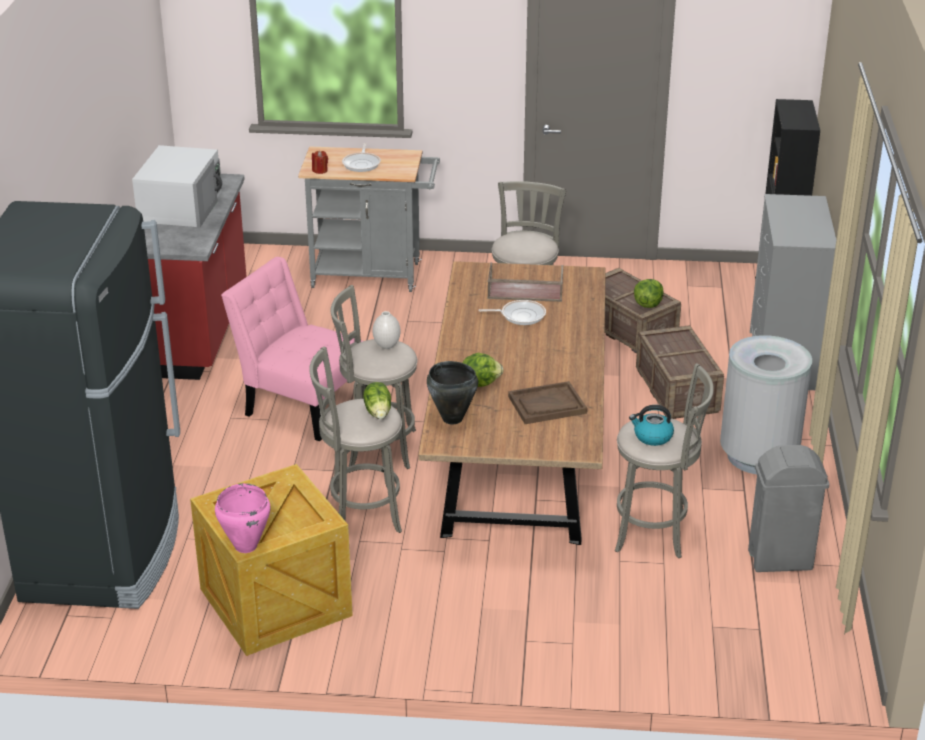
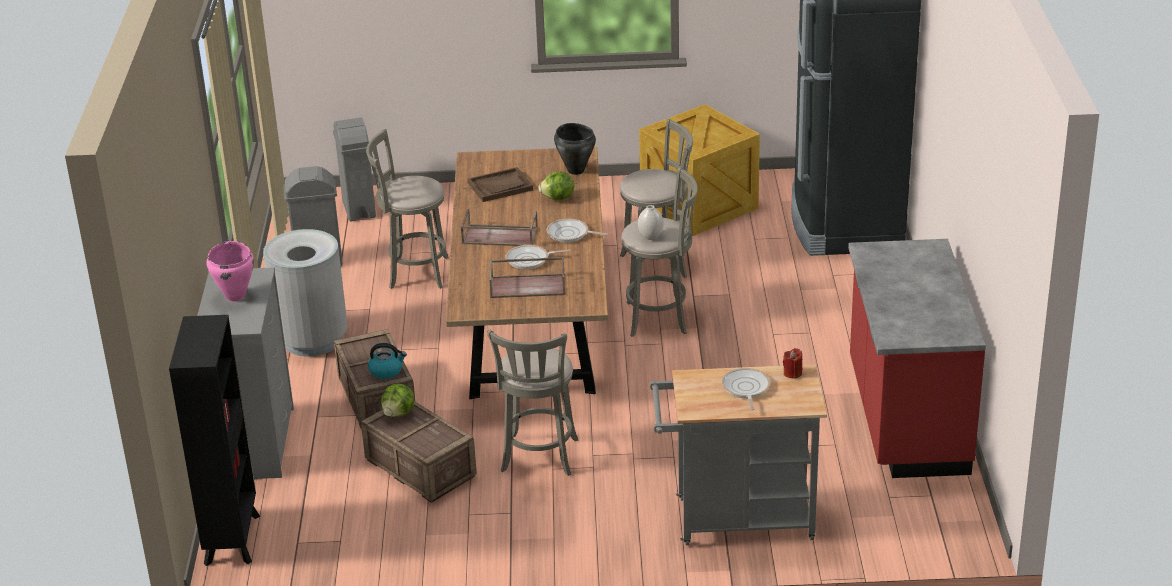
camera: 175 degrees right, 0 degrees up
white microwave [132,145,222,227] -> none
pink cooking pot [215,483,271,553] -> pink cooking pot moved to [206,241,254,301]
pink chair [221,257,368,441] -> none
lettuce [363,382,391,419] -> none
kettle [629,405,674,446] -> kettle moved to [368,343,407,379]
none -> grey trash can [333,118,376,222]
none -> brown tray [460,208,538,246]
none -> frying pan [546,219,608,242]

